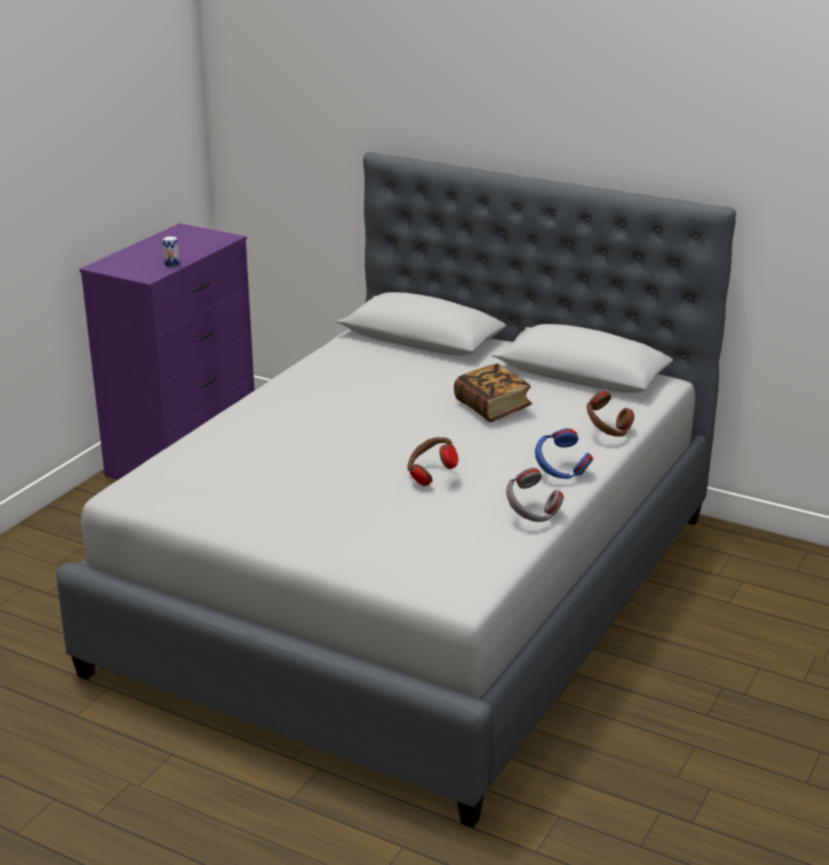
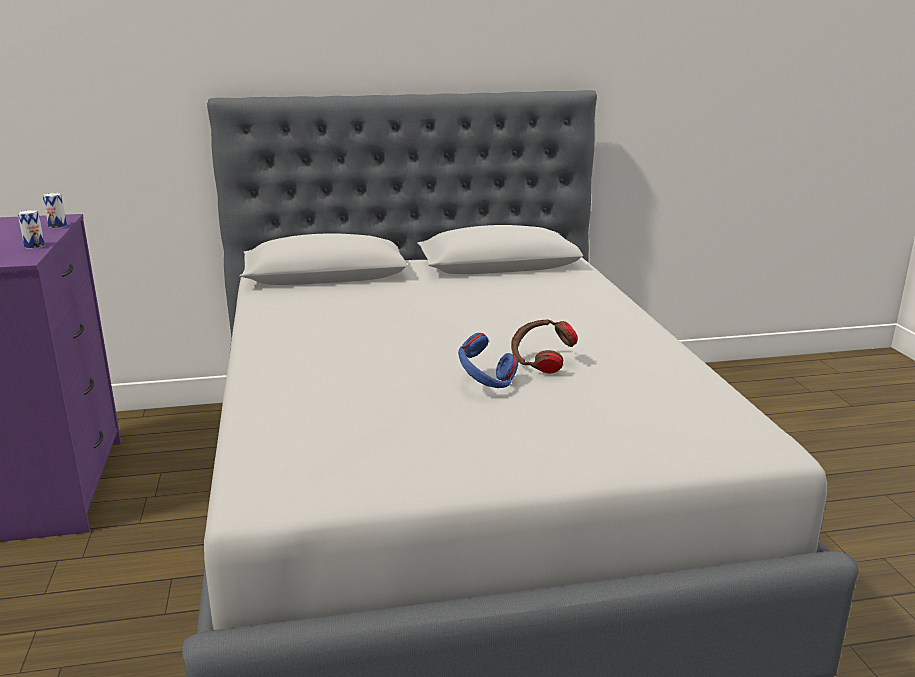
camera: 40 degrees left, 5 degrees down
book [454,364,532,422] -> none
grey headphones [506,468,564,522] -> none
blue headphones [535,428,593,479] -> blue headphones moved to [458,333,518,388]
brown headphones [587,390,634,437] -> none
none -> can [43,193,67,228]

